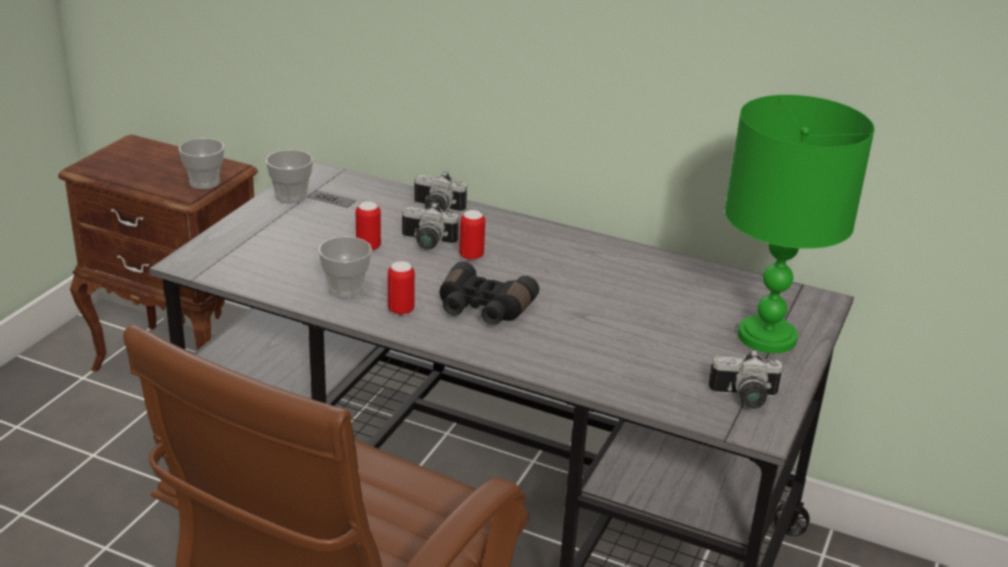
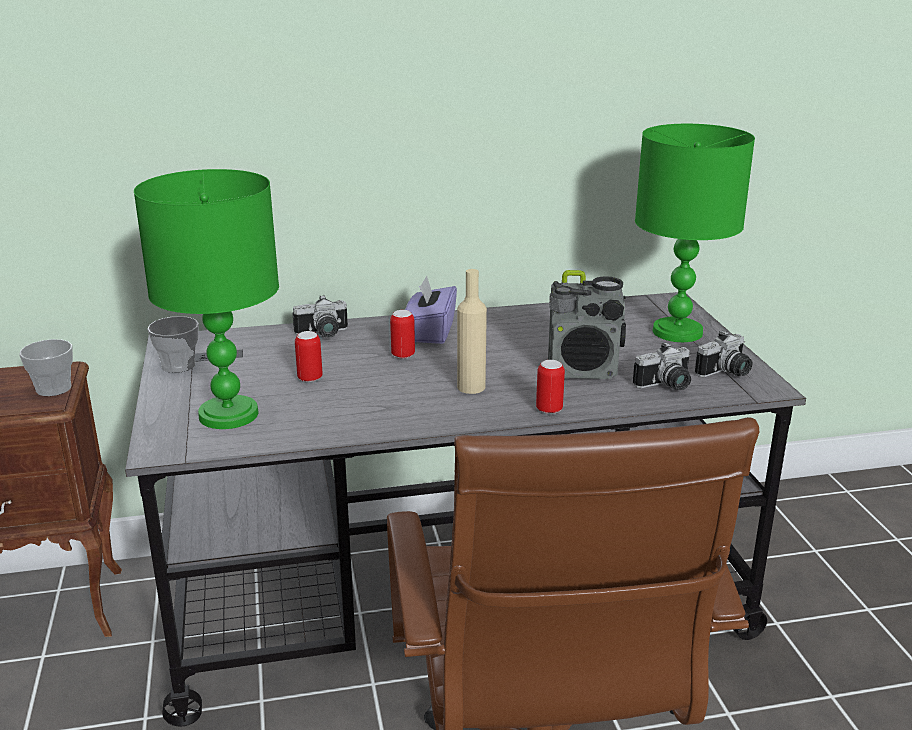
camera: 35 degrees left, 5 degrees down
cup [318,236,372,298] -> none
can [388,261,415,316] -> can moved to [536,360,565,414]
camera [402,202,459,250] -> camera moved to [633,342,691,390]
black binoculars [439,261,539,325] -> beige bottle [457,269,487,394]
none -> green table lamp [134,169,279,429]
none -> purple tissue box [405,276,457,344]
none -> radio [548,270,626,379]

